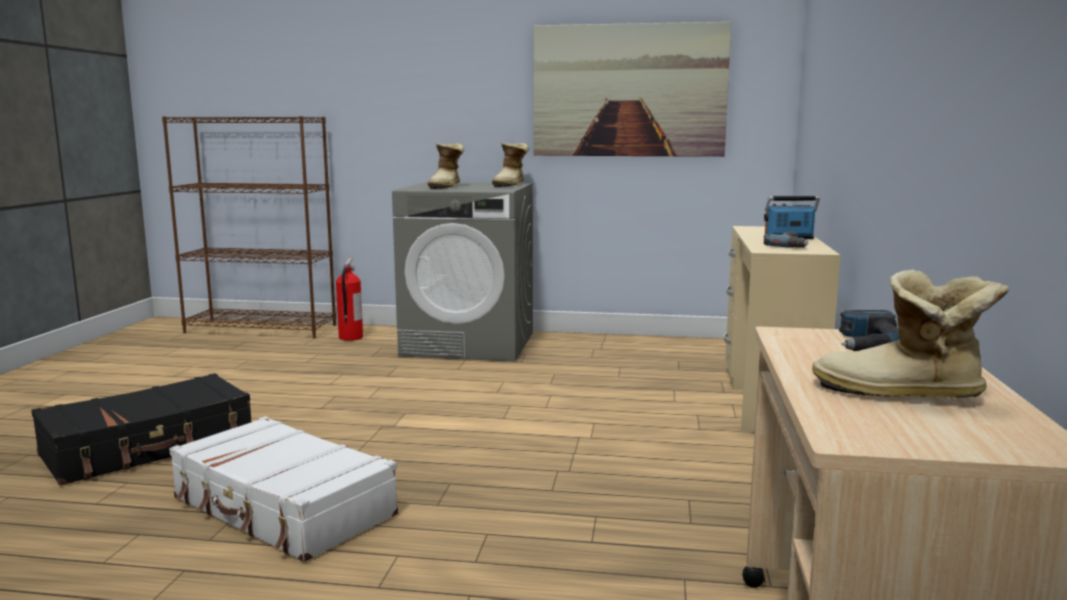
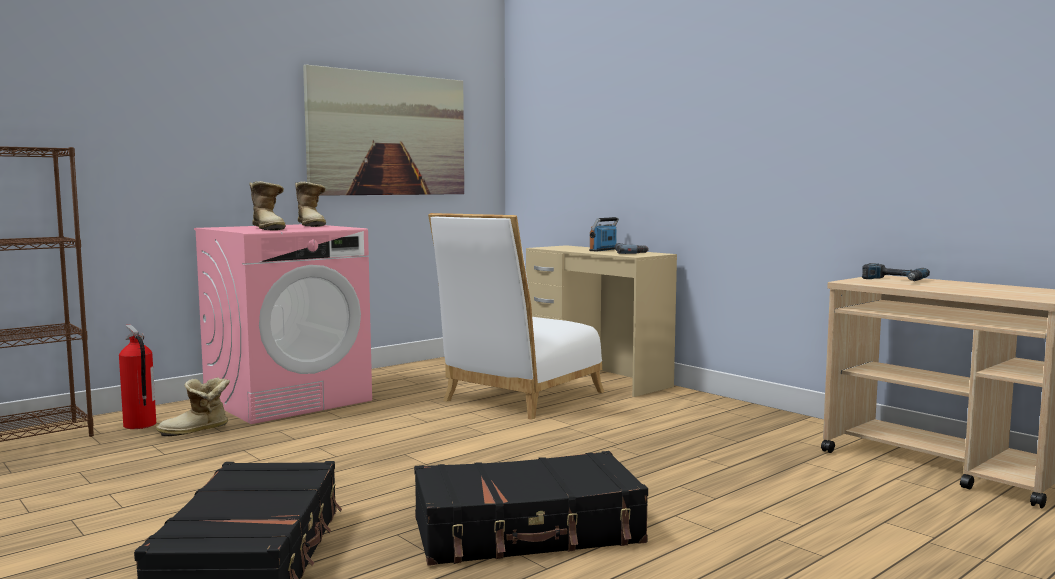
camera: 50 degrees left, 5 degrees down
white suitcase [169,416,398,562] -> black suitcase [414,451,648,566]
grey washing machine [392,182,533,361] -> pink washing machine [194,224,372,424]
boot [812,269,1009,398] -> boot moved to [156,378,230,436]
none -> white chair [428,213,604,420]

